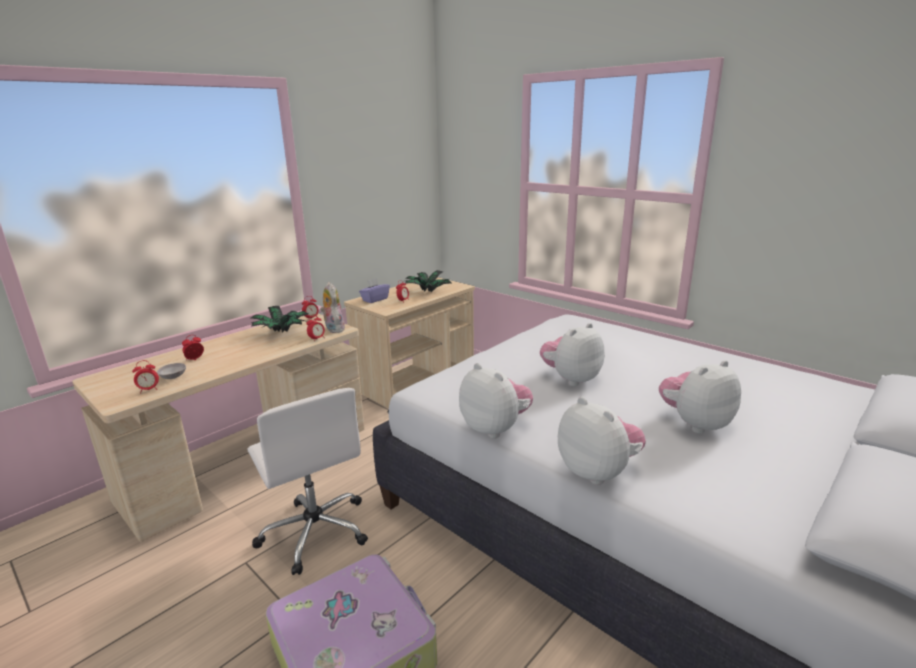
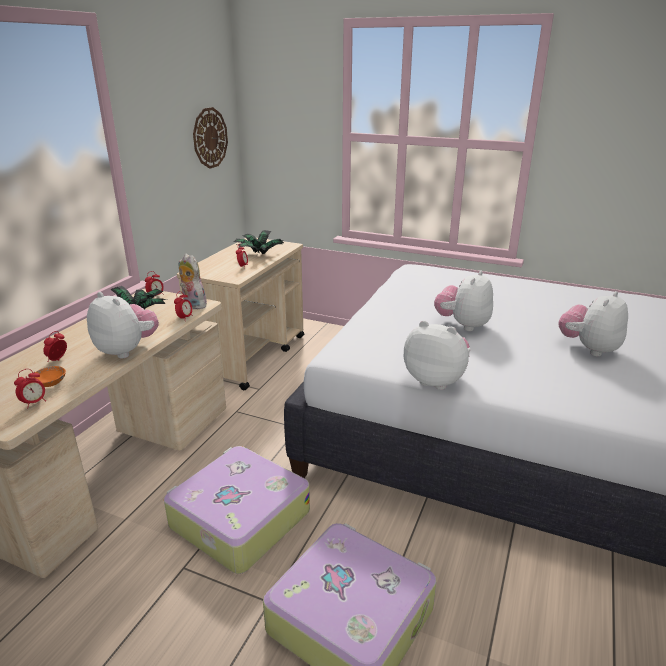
camera: 20 degrees left, 5 degrees up
grey bowl [157,363,186,379] -> orange bowl [32,366,66,387]
white office chair [248,388,368,575] -> suitcase [164,446,310,574]
purple tissue box [359,278,390,303] -> none
plush toy [558,397,646,485] -> plush toy moved to [87,292,159,359]
none -> wall clock [193,107,228,169]

